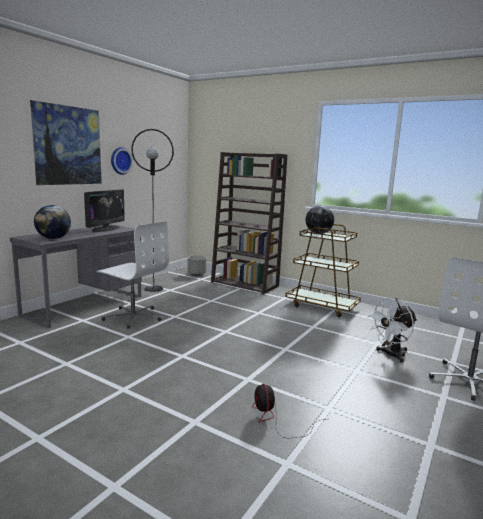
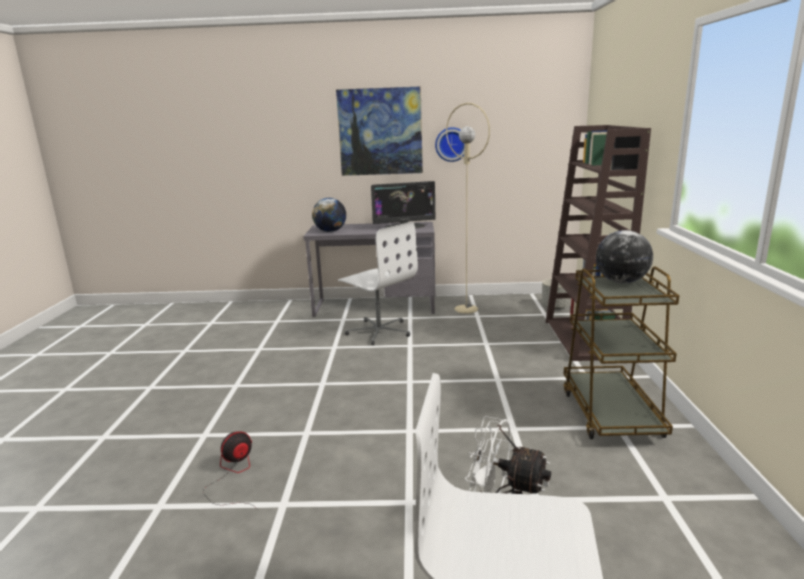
camera: 60 degrees right, 5 degrees up
white office chair [97,221,169,329] -> white office chair turned 45 degrees counterclockwise [338,222,418,345]
black floor lamp [131,129,174,292] -> beige floor lamp [446,103,490,314]

